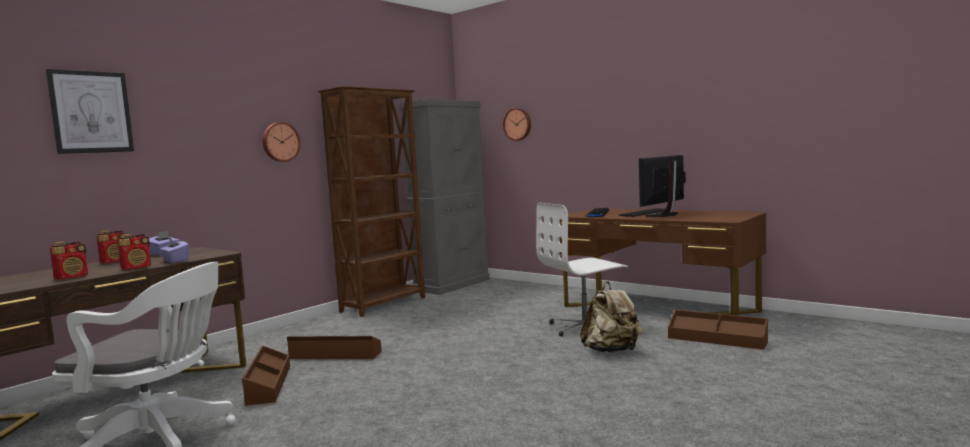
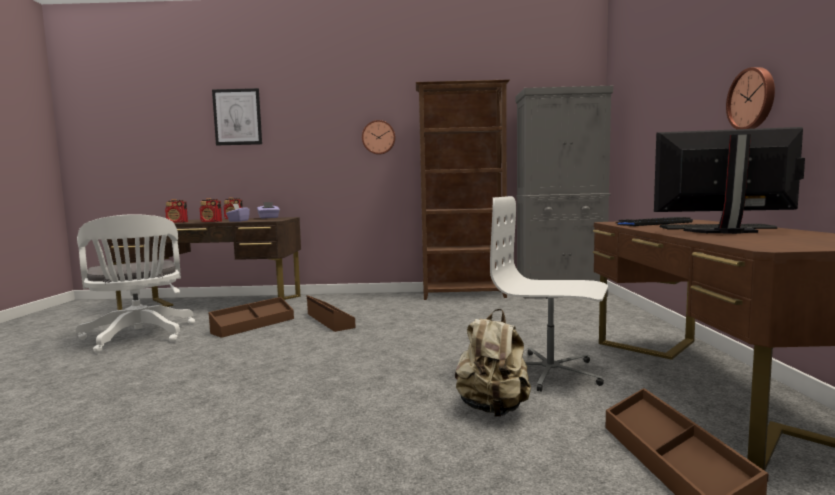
camera: 50 degrees right, 0 degrees up
wall clock [503,108,531,141] -> wall clock moved to [726,67,775,129]

